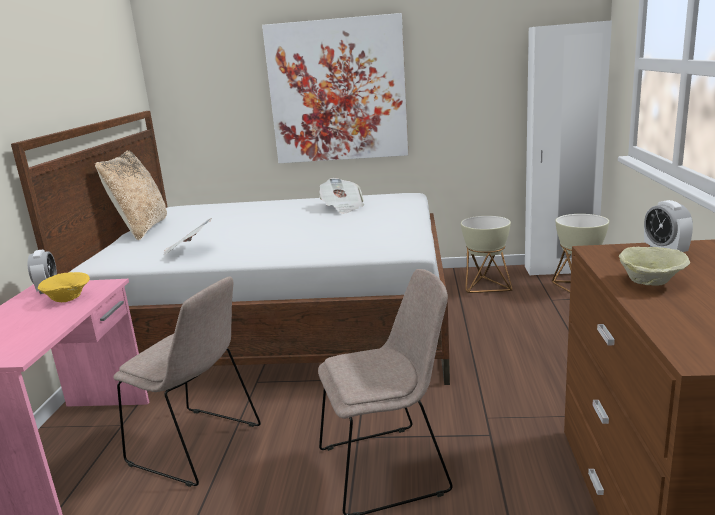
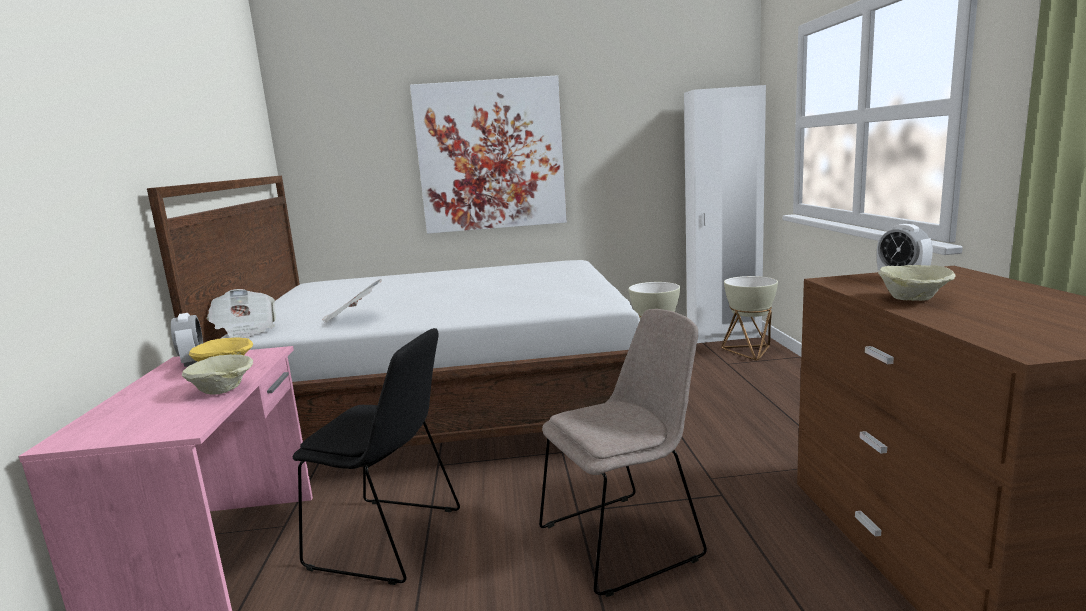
camera: 10 degrees left, 5 degrees down
beige pillow [95,150,167,240] -> none
beige chair [113,276,261,487] -> black chair [293,328,460,585]
newspaper [319,178,364,214] -> newspaper moved to [207,289,276,338]
none -> beige bowl [182,355,253,395]

